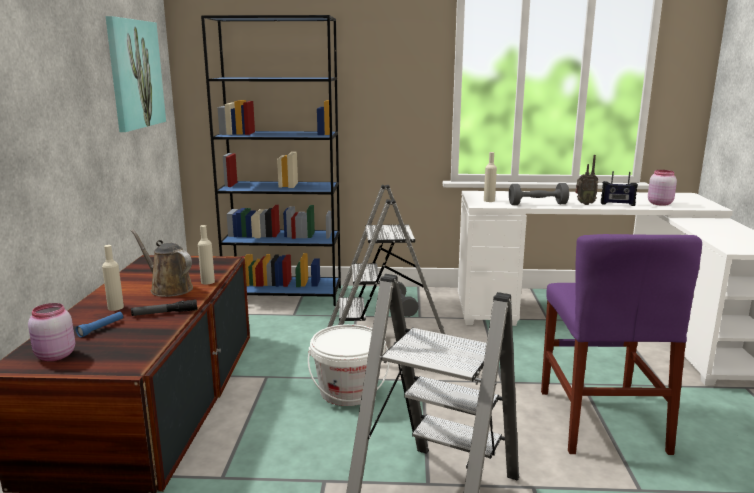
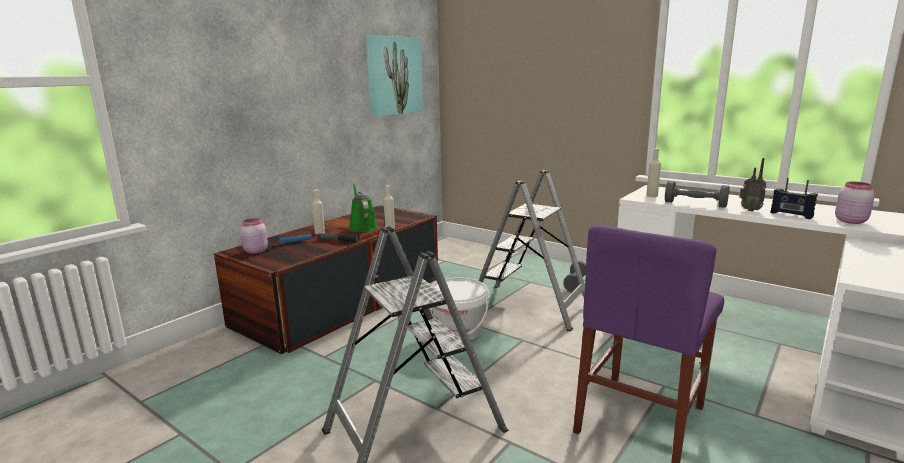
camera: 35 degrees right, 0 degrees up
brown watering can [131,229,193,297] -> green watering can [349,184,378,232]
blue bookcase [201,15,341,306] -> none

